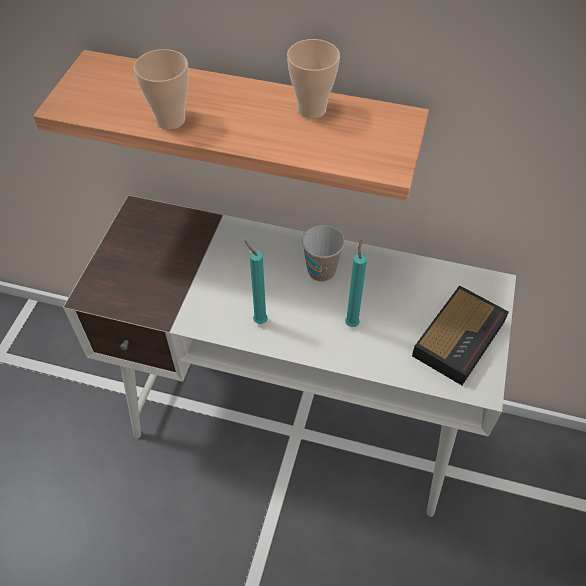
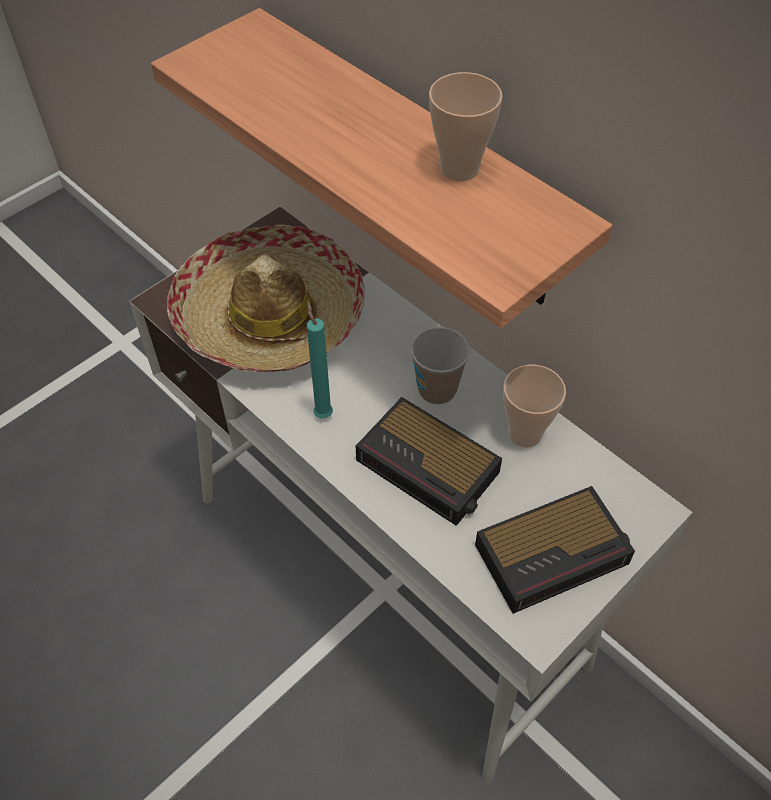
camera: 30 degrees right, 0 degrees up
cup [134,49,189,130] -> cup moved to [503,365,566,448]
turquoise candle [345,240,367,327] -> alarm clock [356,397,502,526]
none -> hat [167,225,365,372]

